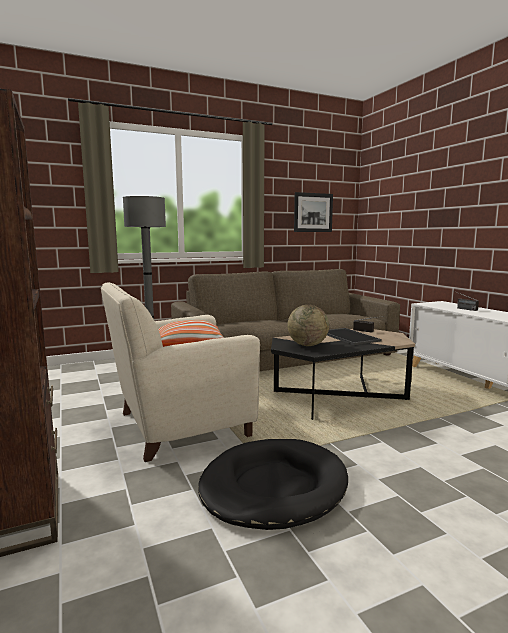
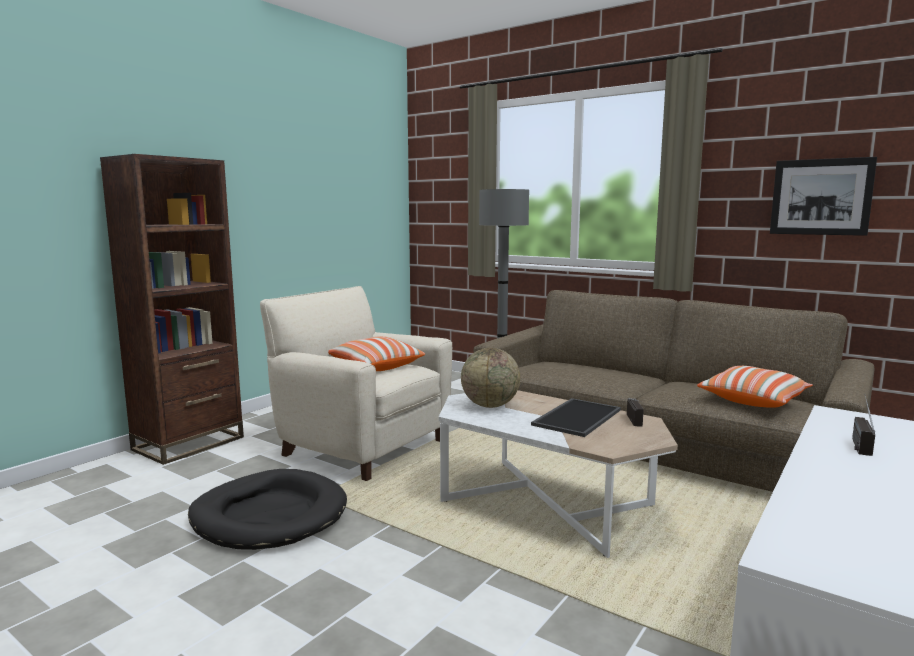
camera: 60 degrees right, 0 degrees up
black coffee table [271,329,415,420] -> white coffee table [439,390,678,558]
none -> pillow [697,366,813,408]

